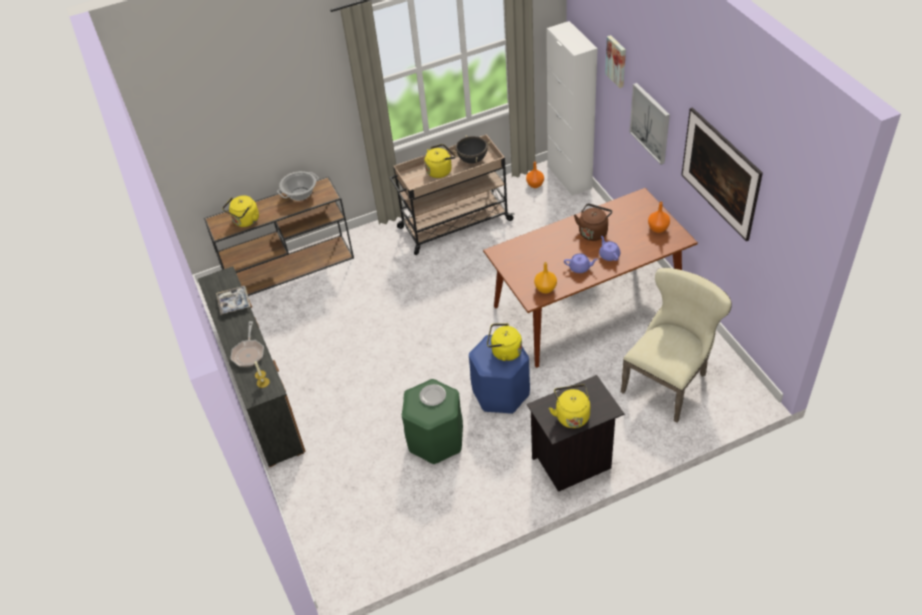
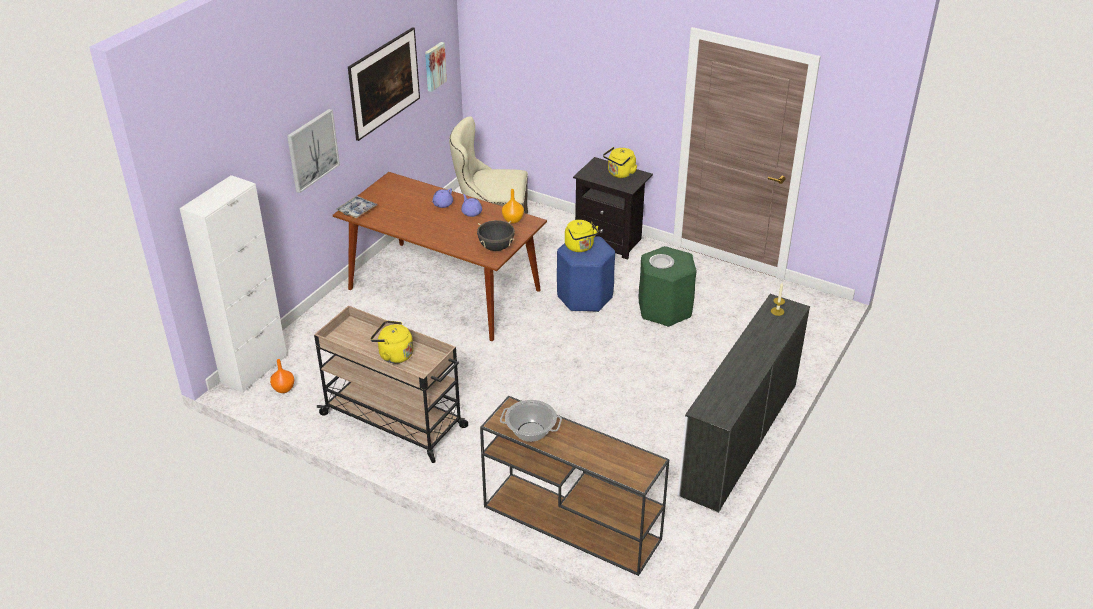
camera: 130 degrees left, 10 degrees down
brown dresser [197,266,306,467] -> white dresser [677,294,810,513]
tray [216,286,251,315] -> tray moved to [336,196,377,218]
yellow kettle [222,196,259,227] -> none
frying pan [230,321,264,367] -> none
black cooking pot [453,135,491,164] -> black cooking pot moved to [477,220,515,251]
brown kettle [574,204,612,241] -> none
picture [605,35,626,88] -> picture moved to [425,42,447,92]
orange vase [648,201,670,233] -> none

